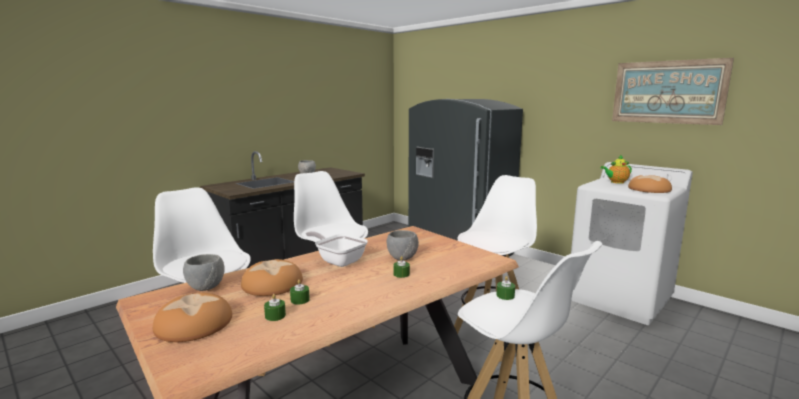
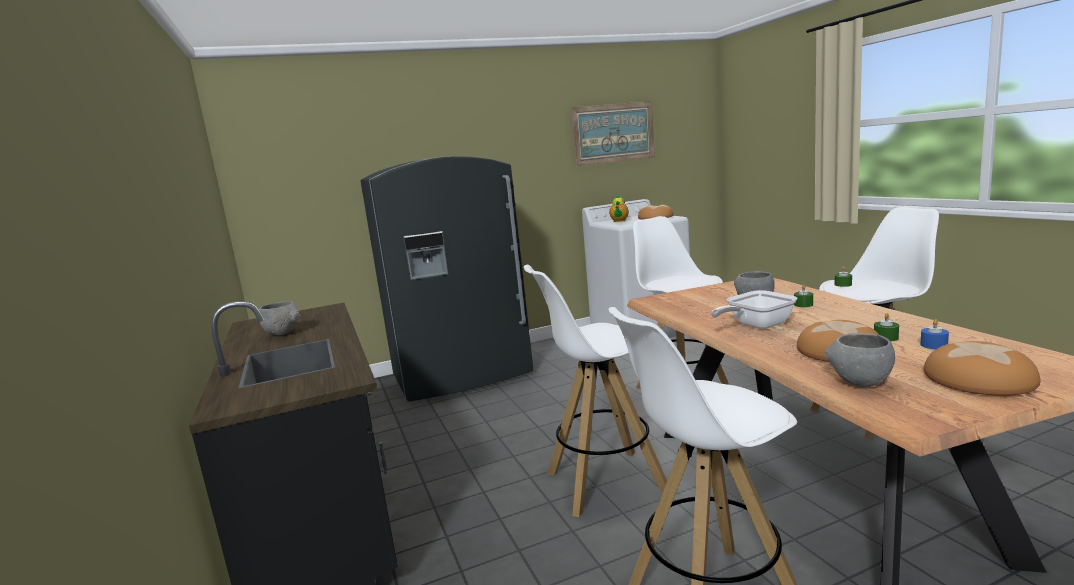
camera: 65 degrees left, 0 degrees up
green candle [264,294,286,321] -> blue candle [920,319,949,349]

